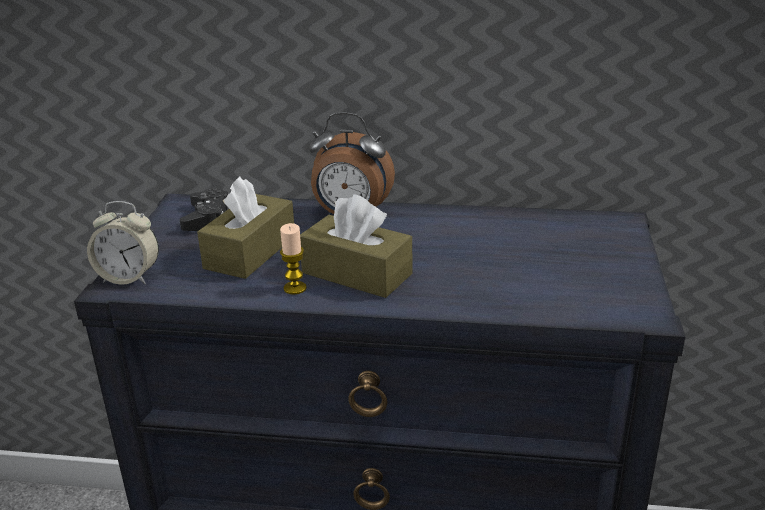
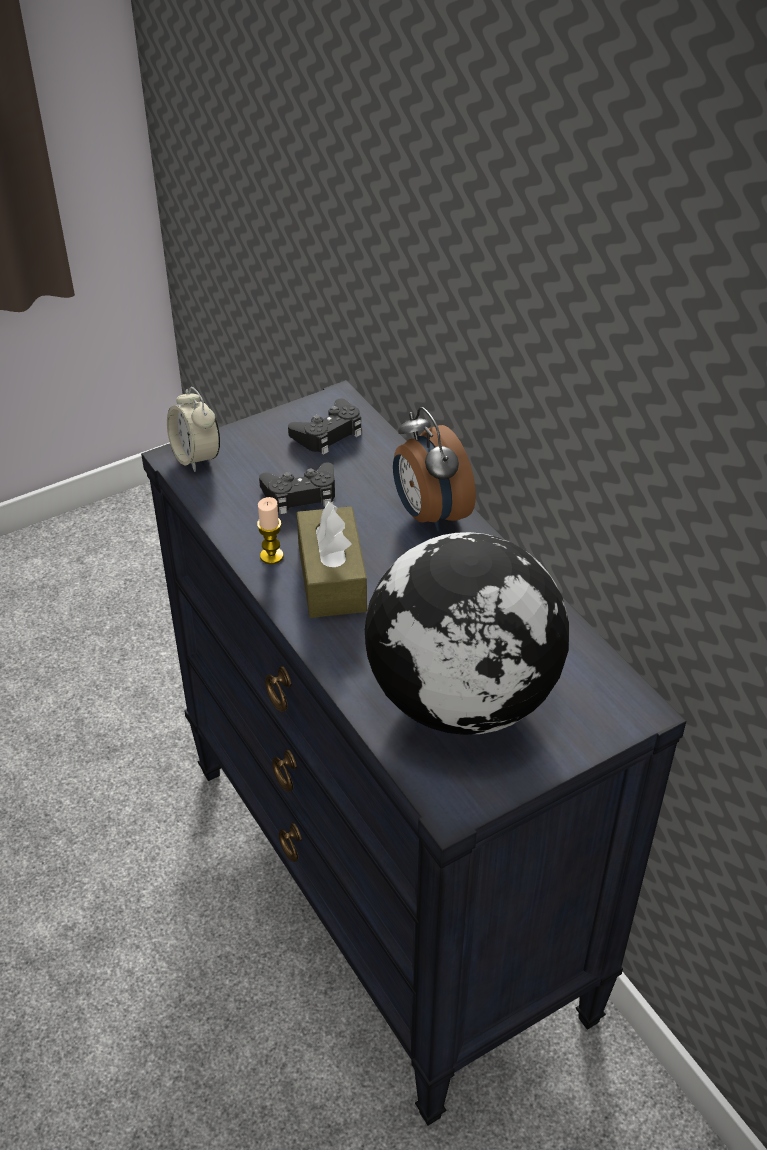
camera: 50 degrees right, 15 degrees up
brown tissue box [197,177,294,279] -> black game controller [259,463,335,514]
none -> globe [365,532,569,735]

